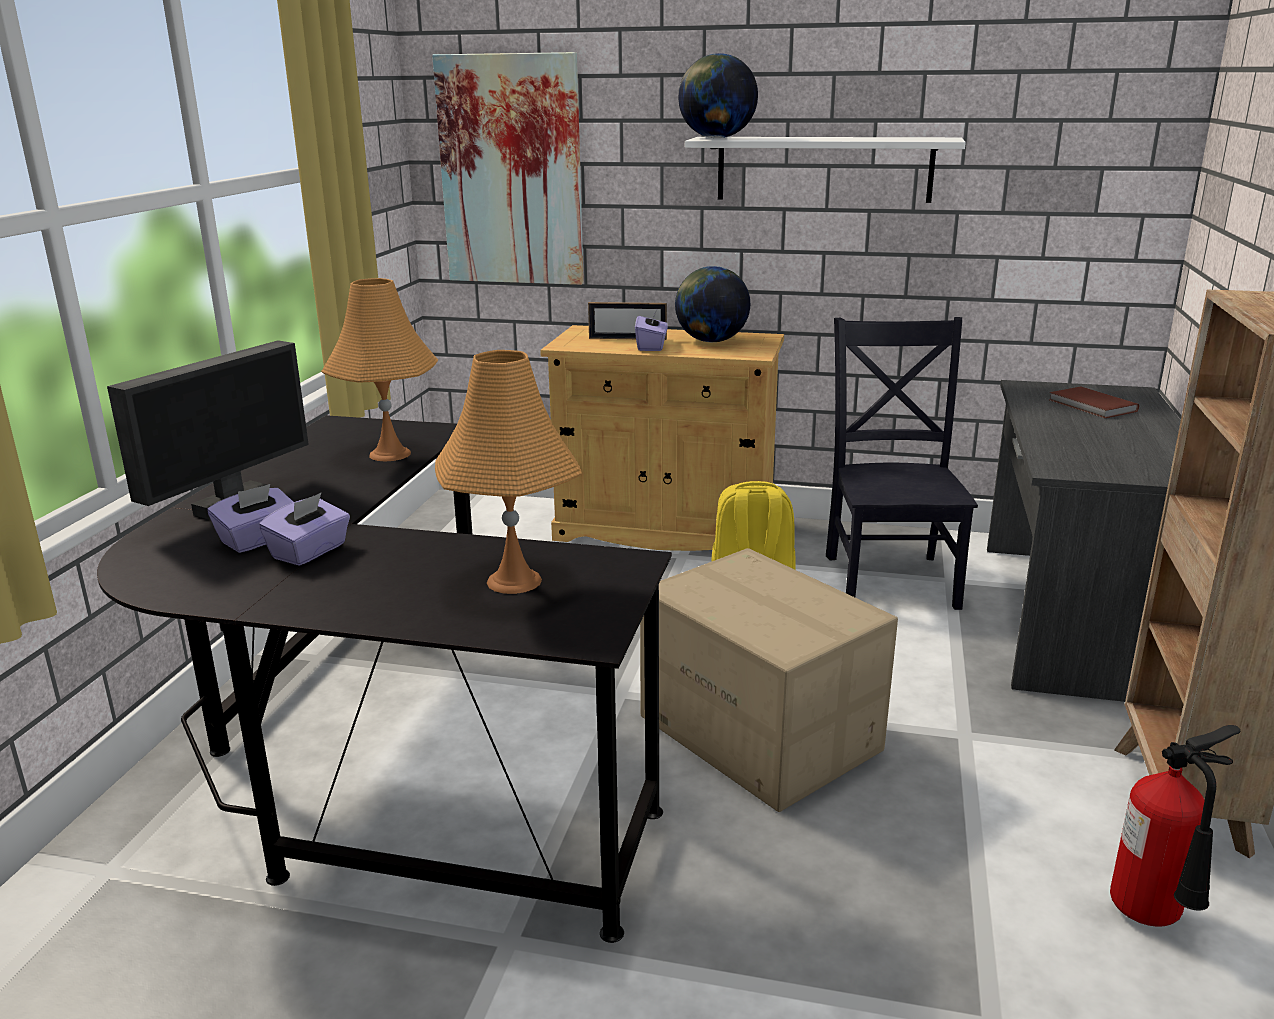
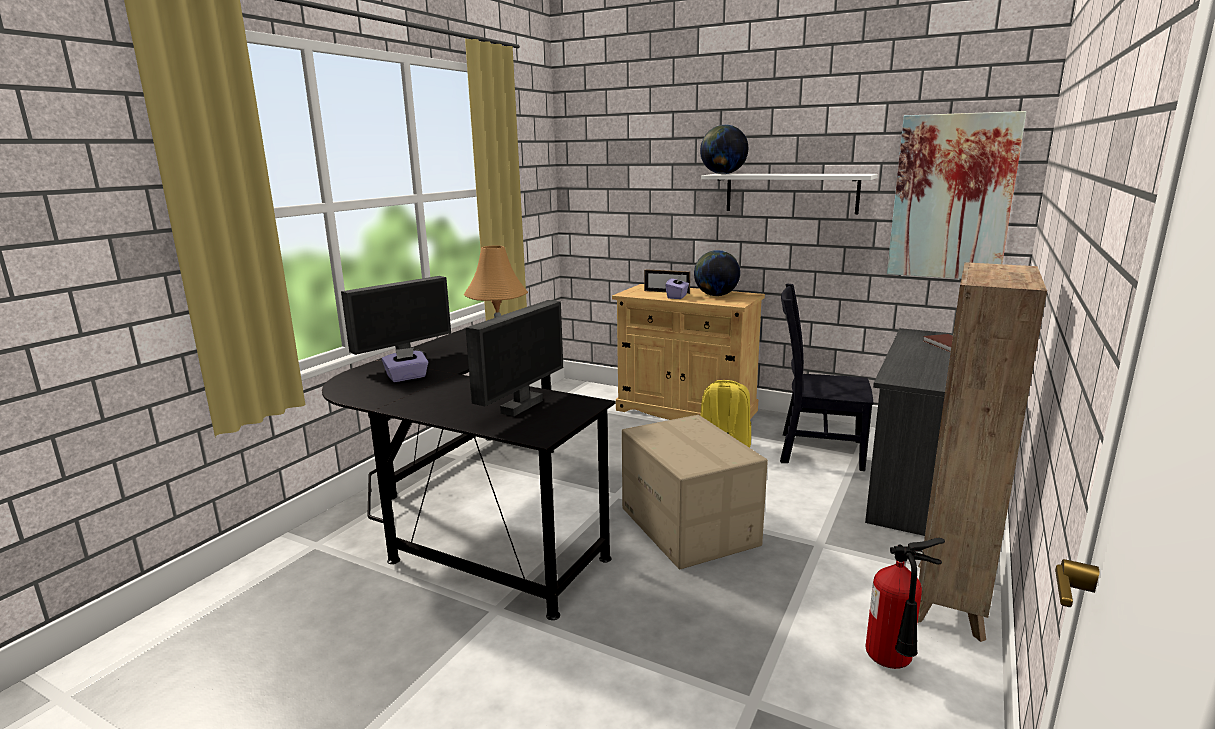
camera: 15 degrees right, 5 degrees down
purple tissue box [259,493,350,566] -> none
picture [432,52,584,285] -> picture moved to [887,111,1026,279]
orange table lamp [435,350,582,594] -> monitor [465,300,563,416]
black chair [826,317,978,610] -> black chair turned 90 degrees counterclockwise [780,284,873,471]

